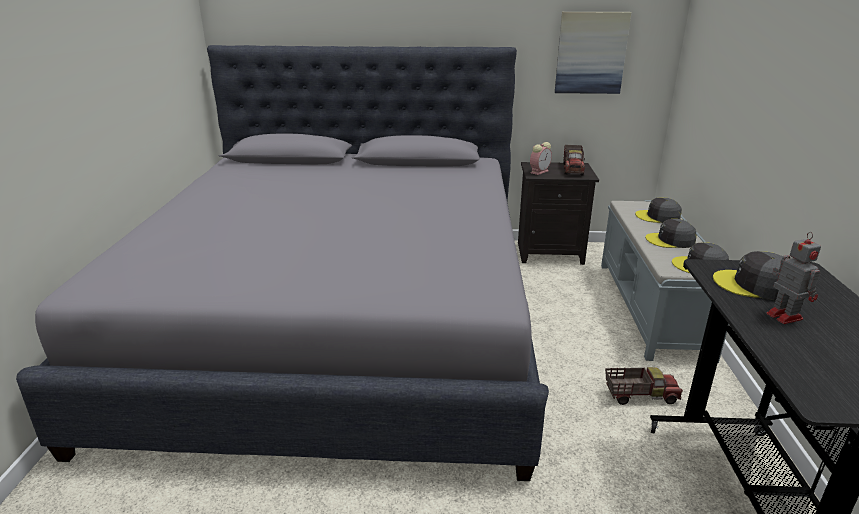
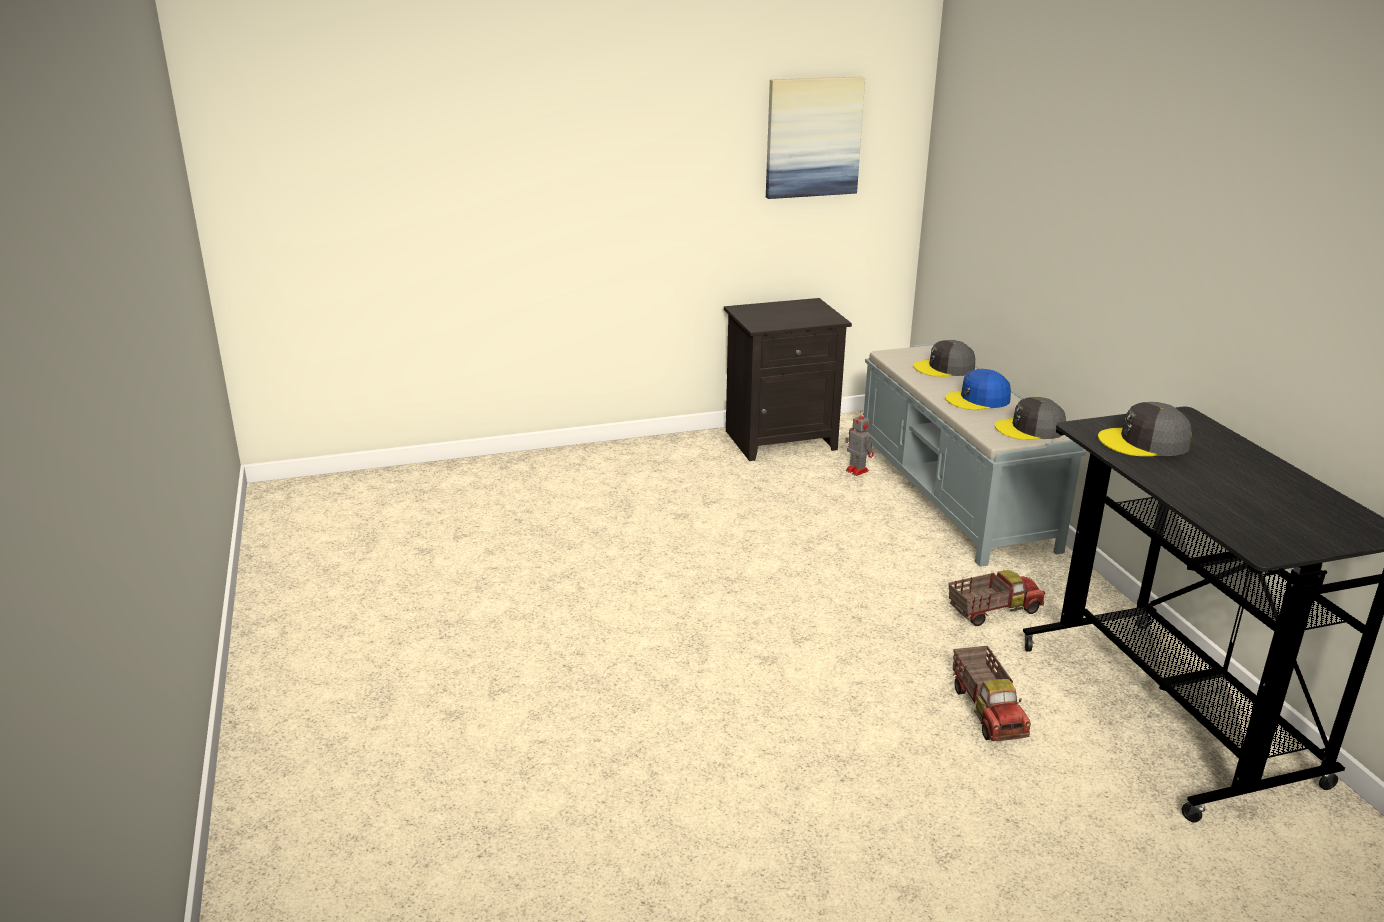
camera: 20 degrees left, 0 degrees up
grey bed [16,45,549,481] -> none
alarm clock [530,142,552,175] -> none
toy truck [563,145,585,175] -> toy truck moved to [953,646,1031,741]
grey cap [645,219,697,248] -> blue cap [945,369,1011,410]
toy robot [766,232,821,324] -> toy robot moved to [845,411,874,476]

